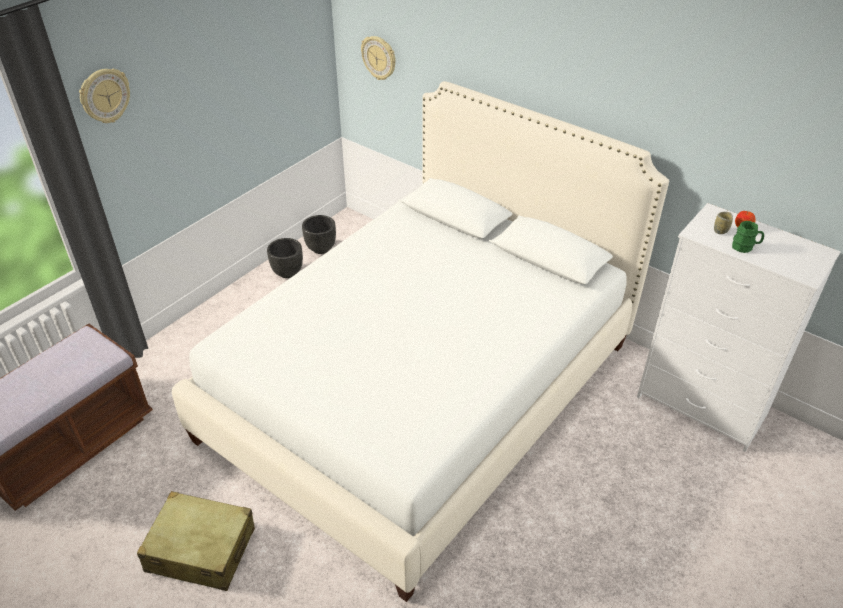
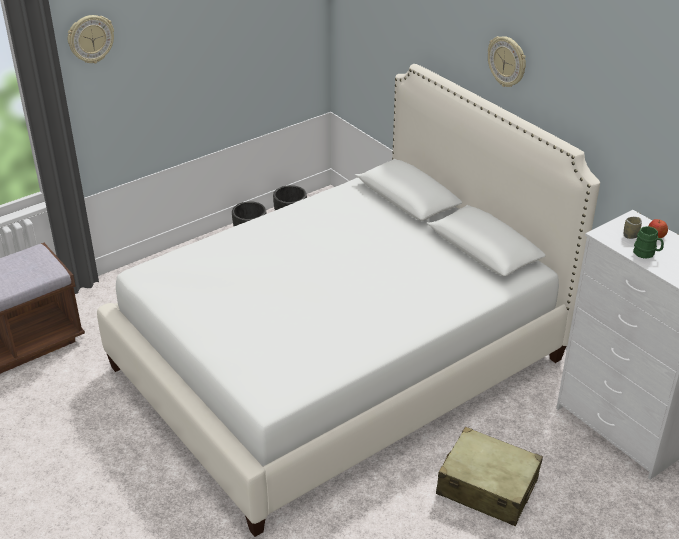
camera: 15 degrees right, 5 degrees down
beige suitcase [137,491,255,591] -> beige suitcase moved to [436,427,543,526]
wall clock [361,36,396,80] -> wall clock moved to [488,36,526,87]

